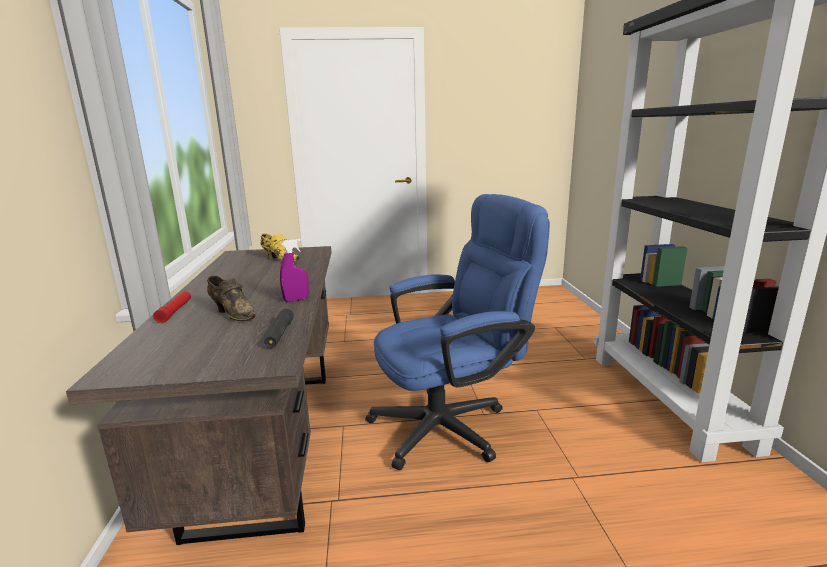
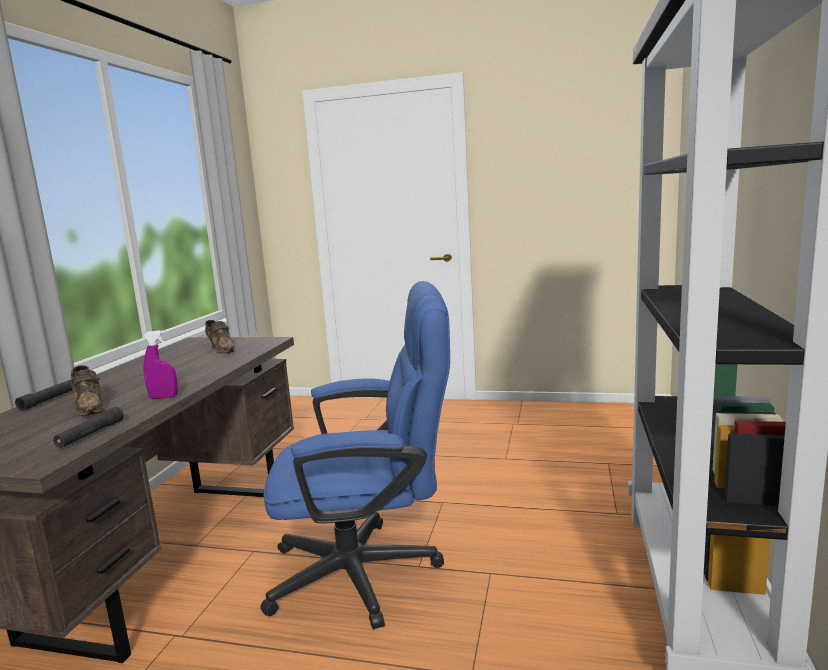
camera: 20 degrees right, 5 degrees down
red flashlight [153,291,191,323] -> black flashlight [15,380,72,411]
yellow shoe [260,233,300,261] -> brown shoe [205,320,235,354]

